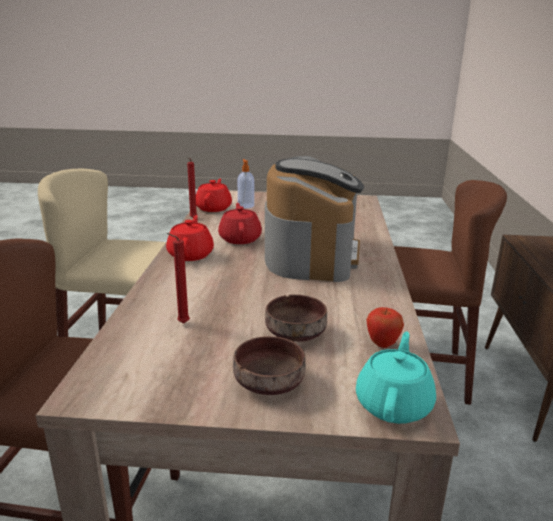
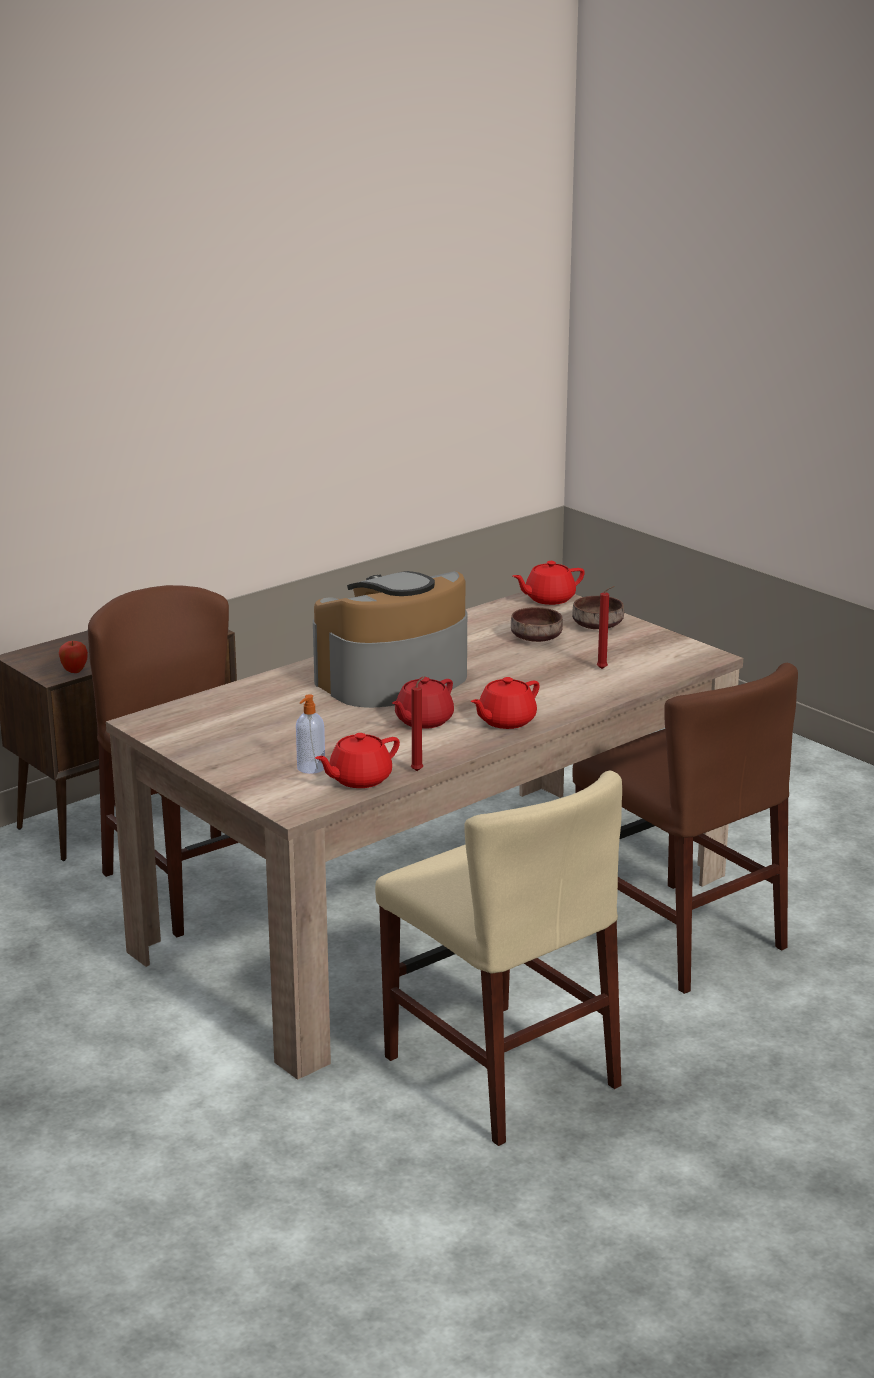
camera: 135 degrees left, 0 degrees up
turquoise teapot [356,332,436,424] -> red teapot [513,561,585,605]
apple [366,307,404,348] -> apple moved to [59,641,88,673]

